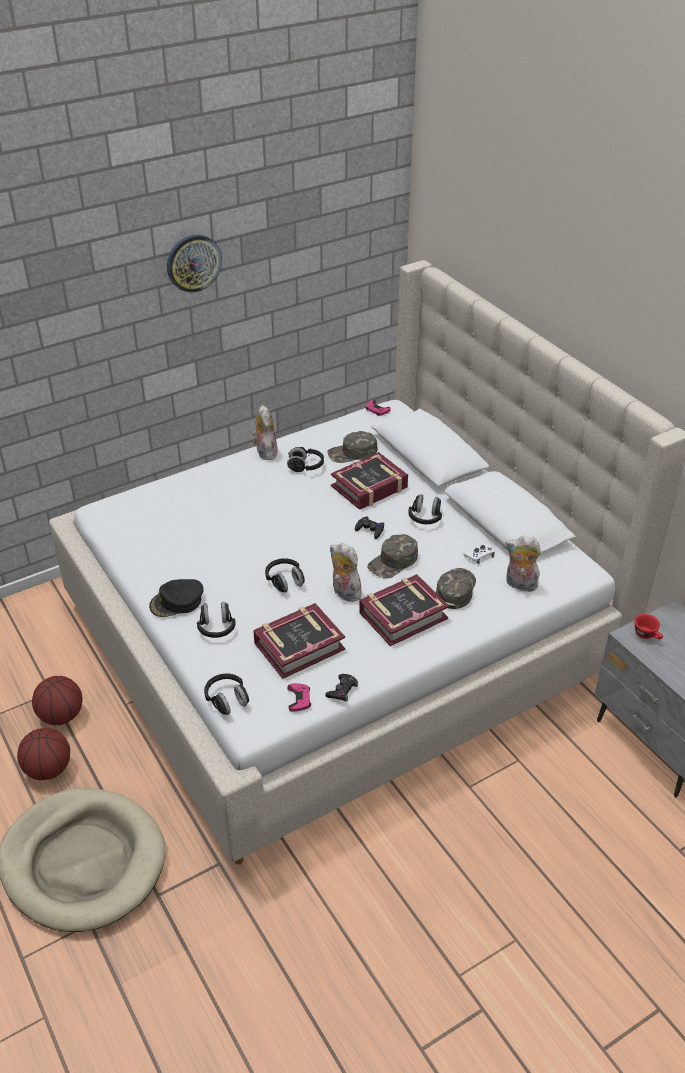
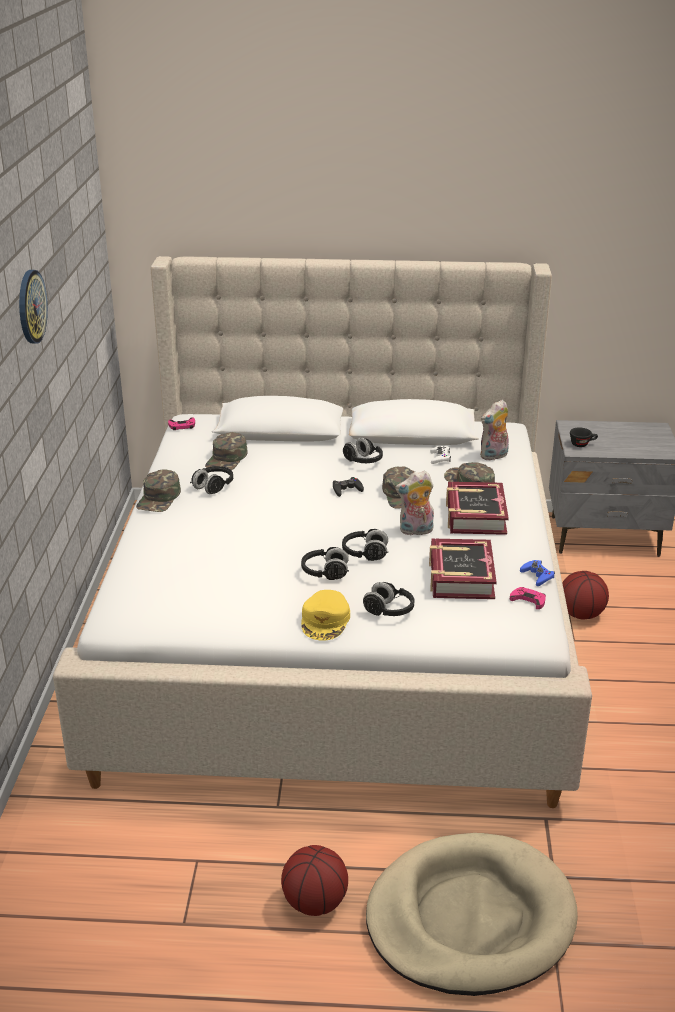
camera: 55 degrees left, 10 degrees down
basketball [32,676,83,725] -> basketball moved to [562,571,609,620]
black cap [149,579,204,617] -> yellow cap [301,590,350,641]
black headphones [204,673,249,715] -> black headphones moved to [301,547,349,580]
plush toy [252,405,277,460] -> green cap [136,469,181,512]
black game controller [325,674,358,702] -> blue game controller [520,560,555,586]
book [331,452,408,510] -> none
red cup [634,614,663,639] -> black cup [570,427,598,447]

